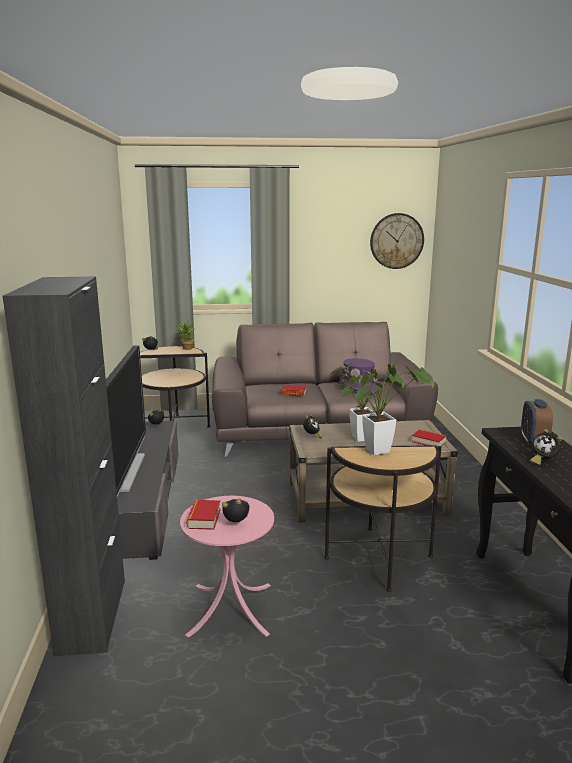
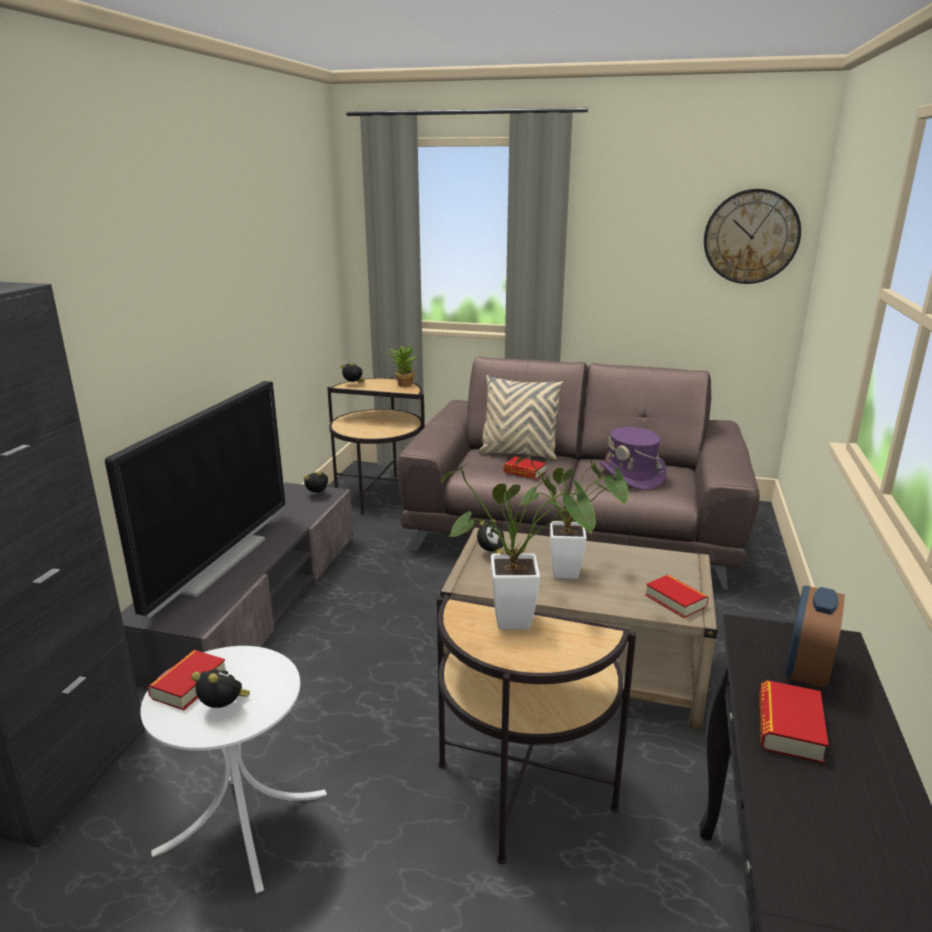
camera: 20 degrees right, 5 degrees up
pink side table [180,496,274,638] -> white side table [140,646,327,893]
alarm clock [530,429,562,466] -> book [759,680,829,763]
none -> beige pillow [478,375,563,459]

